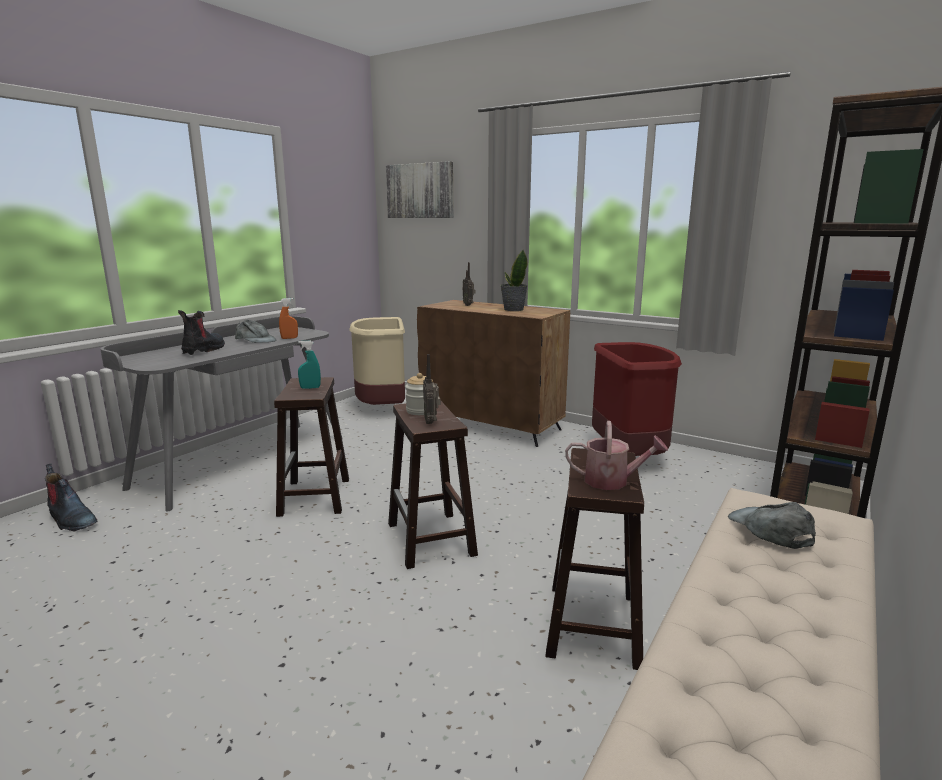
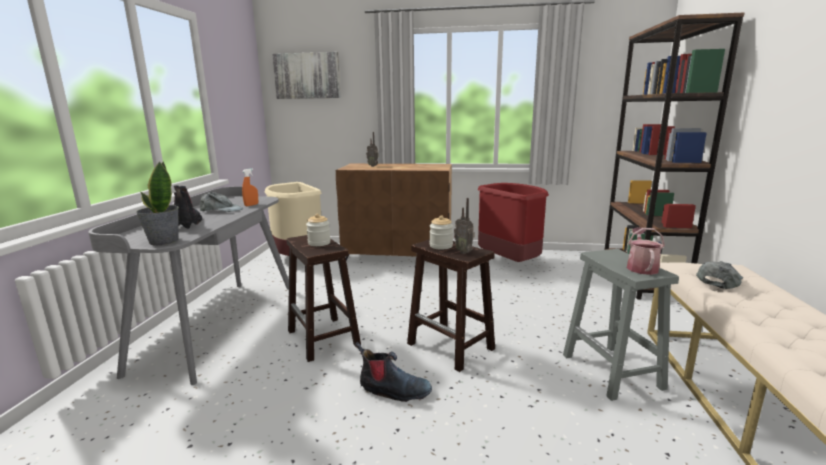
camera: 25 degrees left, 0 degrees up
boot [45,464,97,531] -> boot moved to [355,342,432,402]
turquoise spray bottle [298,341,321,389] -> jar [306,214,331,246]
potted plant [500,250,528,311] -> potted plant moved to [136,161,179,245]
brown stool [545,448,644,670] -> grey stool [563,249,679,401]
watering can [565,421,668,490] -> watering can turned 60 degrees counterclockwise [627,227,665,275]
grey cap [728,502,816,549] -> grey cap turned 90 degrees clockwise [696,261,743,289]

